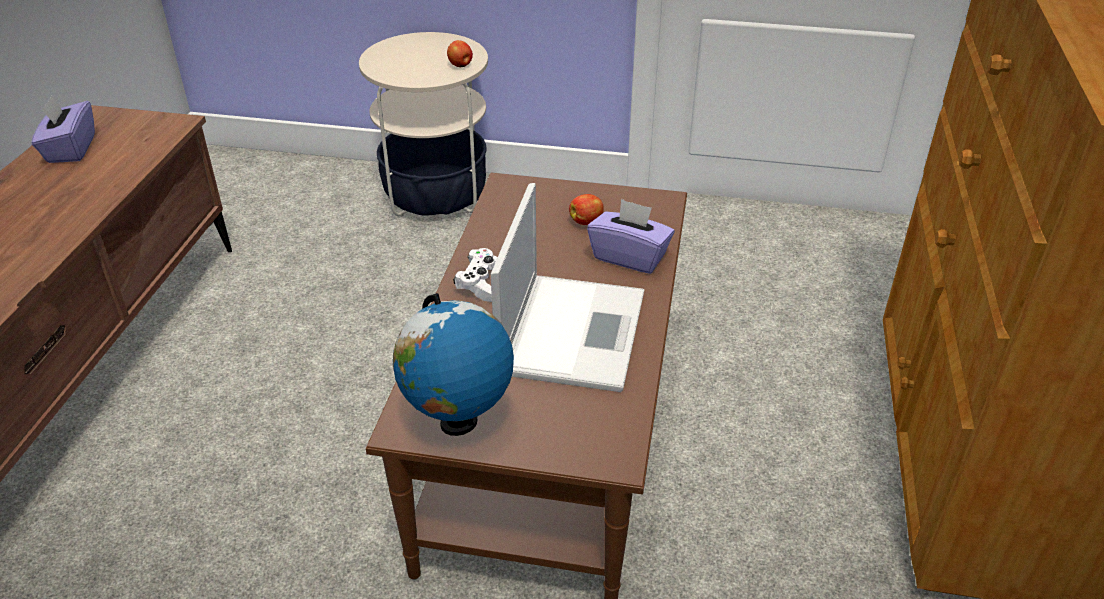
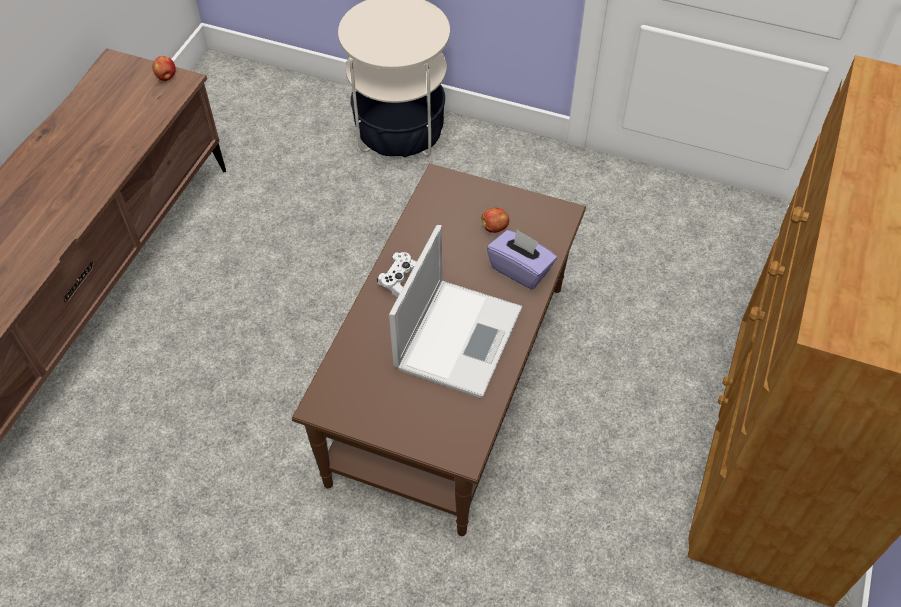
camera: 10 degrees right, 15 degrees up
purple tissue box [31,96,95,163] -> none
globe [393,293,514,436] -> none
apple [447,40,473,67] -> apple moved to [152,56,176,81]

